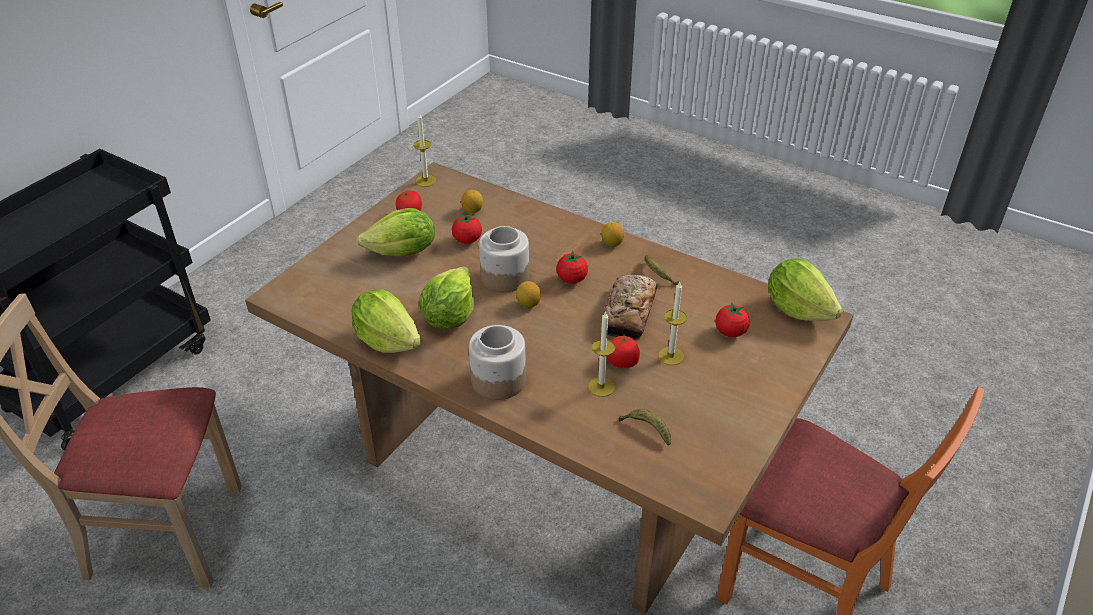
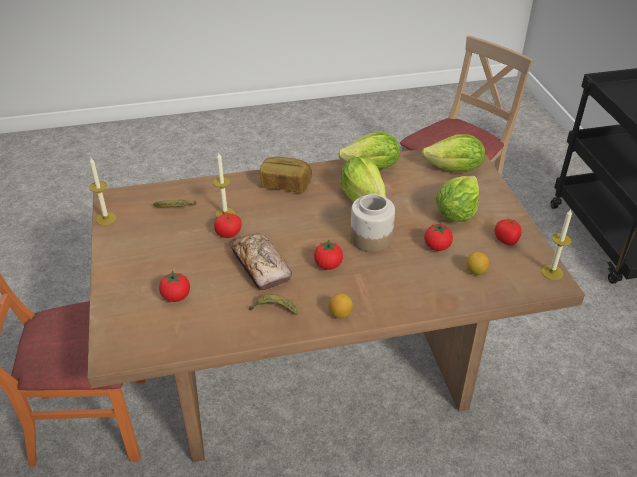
camera: 135 degrees right, 0 degrees up
jar [469,325,526,400] -> bread [260,157,312,193]
lemon [516,281,541,308] -> none
candle [658,282,687,365] -> candle moved to [89,158,116,225]
lettuce [768,258,843,321] -> lettuce moved to [422,134,485,172]

